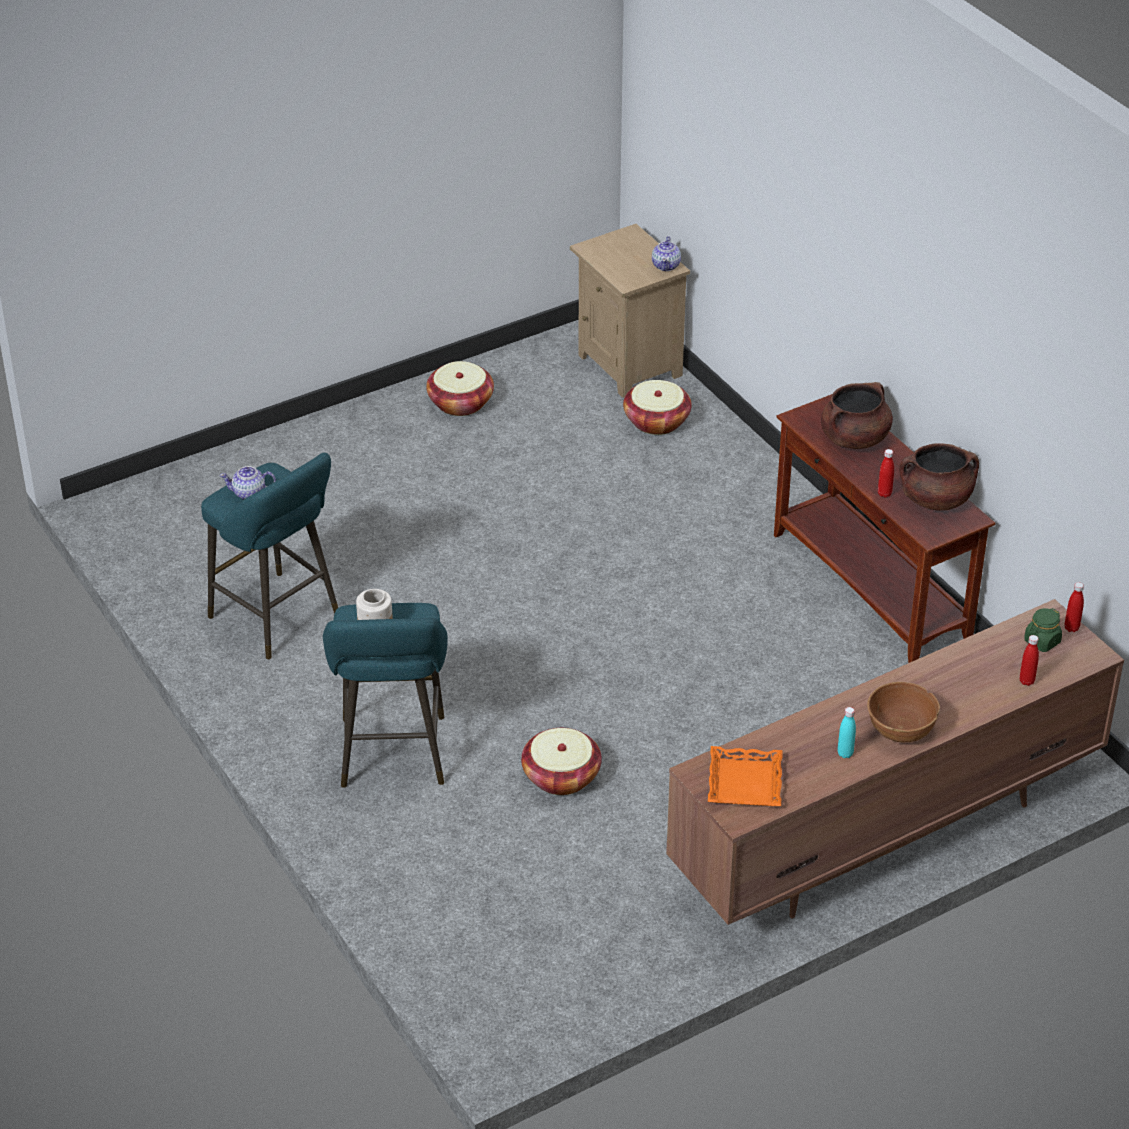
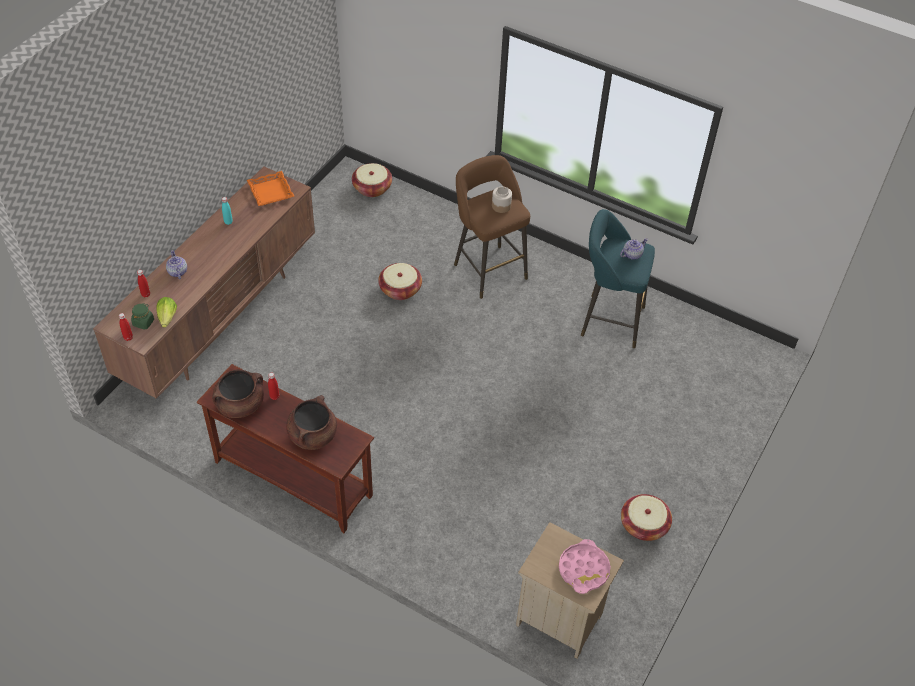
camera: 150 degrees right, 10 degrees up
turquoise stool [323,603,448,788] -> brown stool [454,155,530,299]
basket [623,380,692,435] -> basket moved to [352,163,392,197]
teapot [652,236,681,271] -> teapot moved to [166,250,187,279]
brown bowl [867,682,940,743] -> none
none -> lettuce [157,297,177,328]
none -> pink tray [559,539,611,594]

